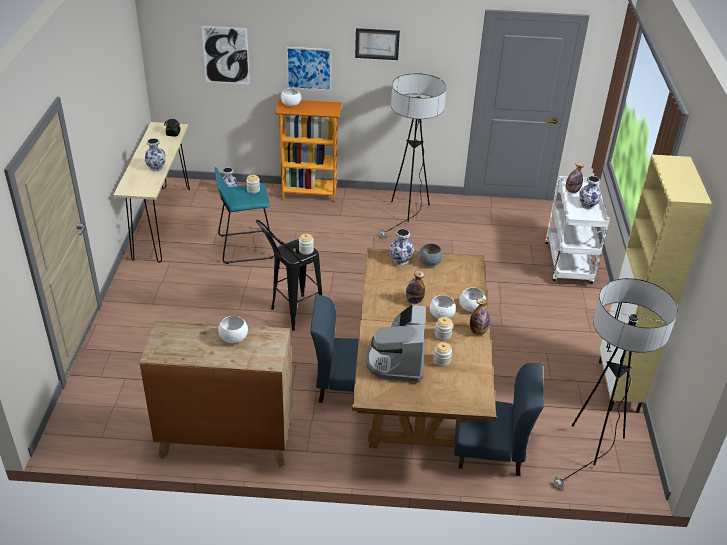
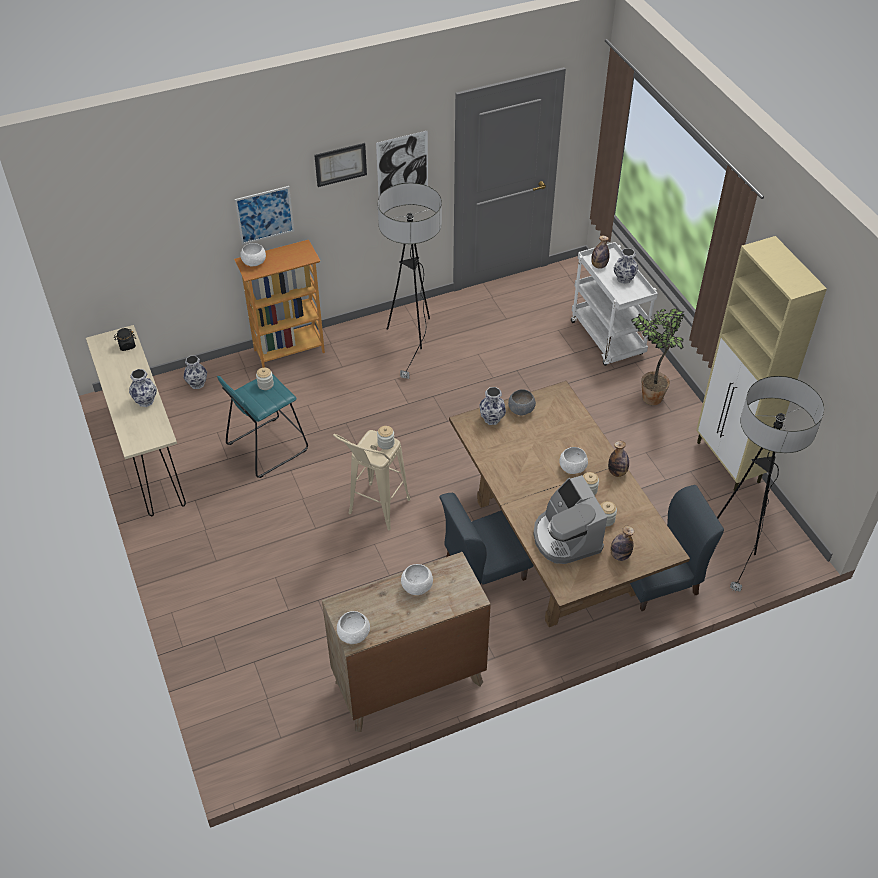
camera: 25 degrees left, 10 degrees up
picture [201,26,250,84] -> picture moved to [376,130,428,196]
black stool [256,219,322,331] -> beige stool [333,430,411,530]
bottle [406,270,425,304] -> bottle moved to [610,526,634,561]
white bowl [459,287,486,312] -> white bowl moved to [337,611,370,644]
none -> potted plant [631,309,685,405]

